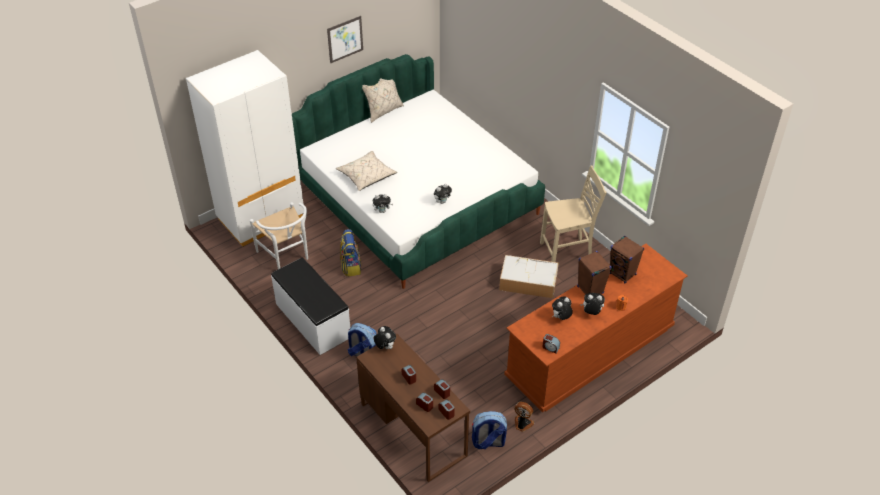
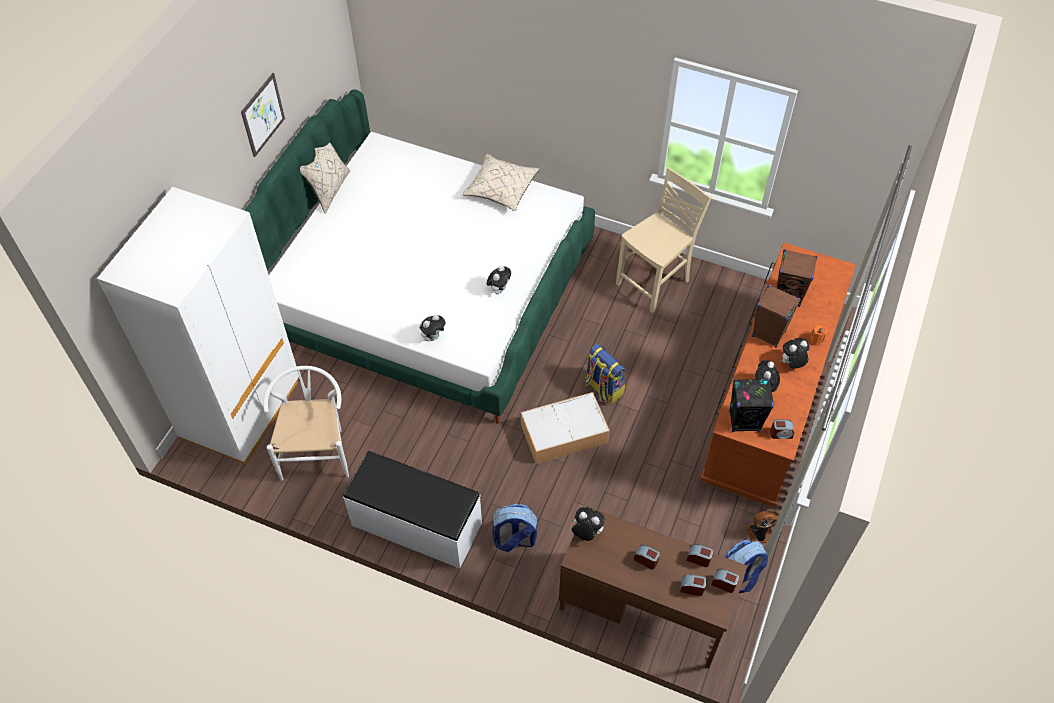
camera: 30 degrees left, 10 degrees up
white chair [250,202,308,269] -> white chair turned 120 degrees counterclockwise [263,366,349,481]
beige pillow [336,151,397,191] -> beige pillow moved to [462,153,540,211]
backpack [340,229,362,276] -> backpack moved to [585,344,625,405]
storage box [499,255,559,298] -> storage box moved to [521,392,610,464]
none -> black speaker [729,379,774,432]

